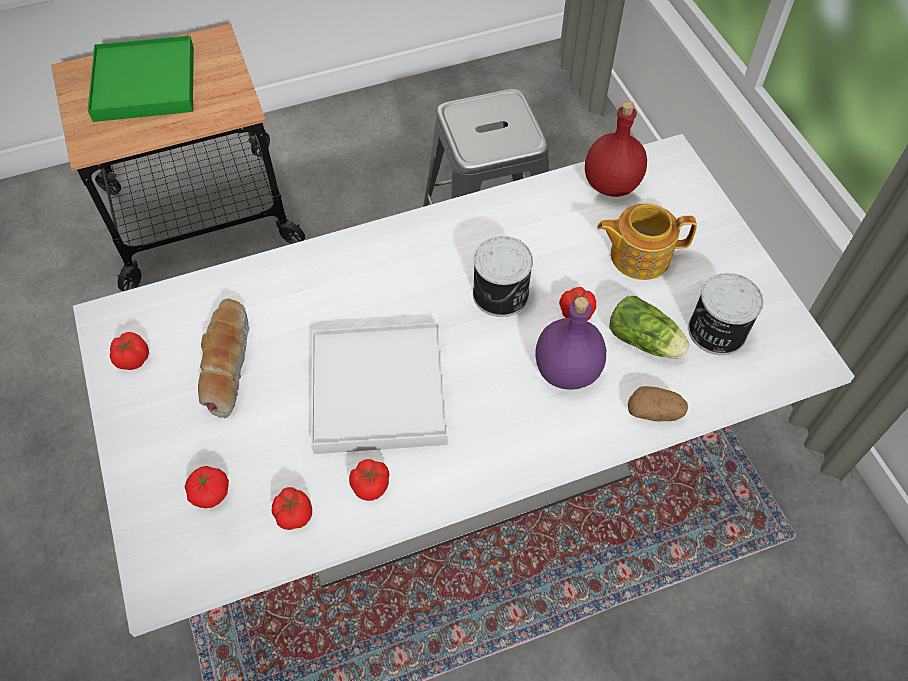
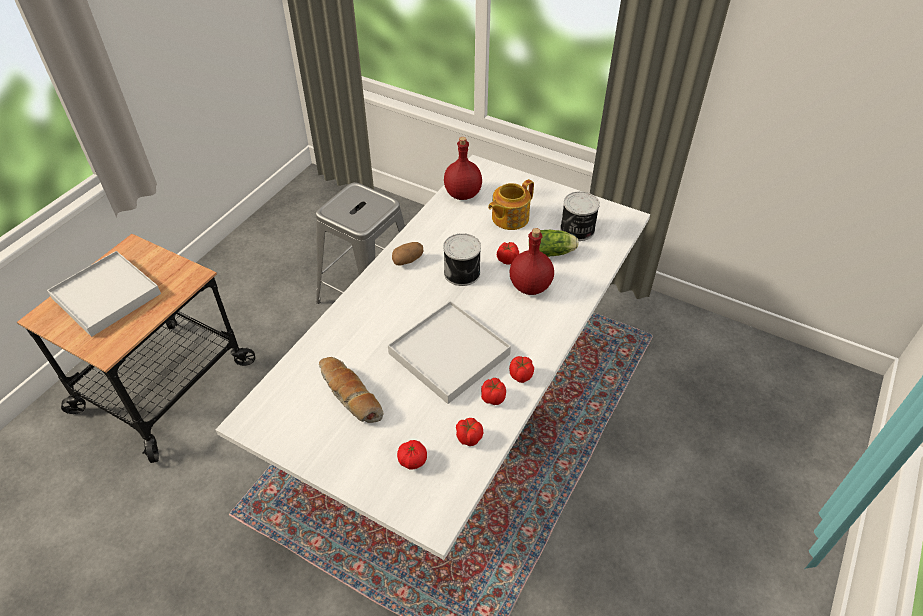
camera: 40 degrees left, 10 degrees down
green tray [88,35,194,122] -> white tray [47,251,161,337]
tomato [110,332,149,370] -> tomato moved to [509,356,534,383]
purple bottle [535,297,606,390] -> red bottle [510,228,554,295]
potato [628,386,688,421] -> potato moved to [392,242,423,266]

